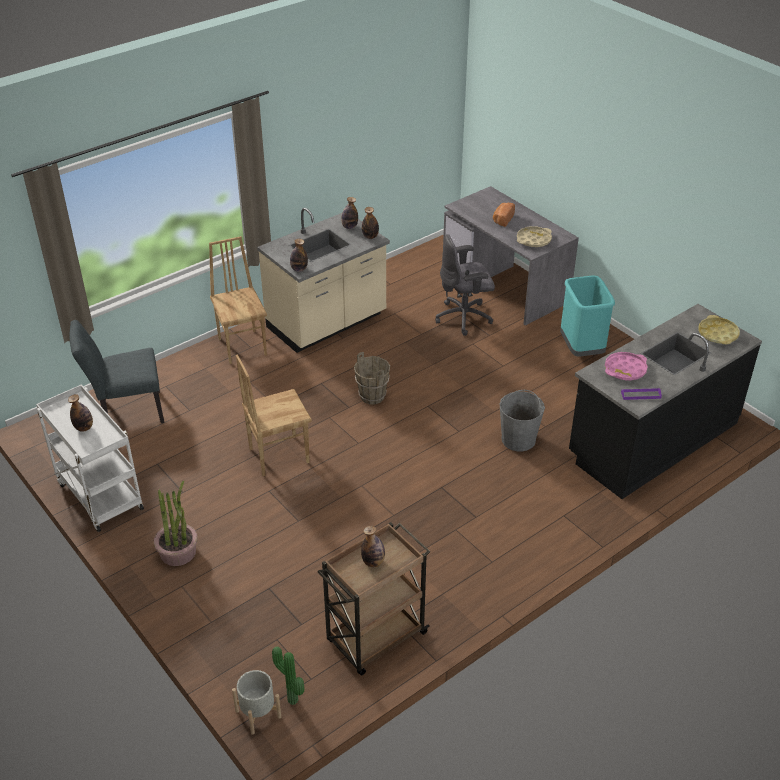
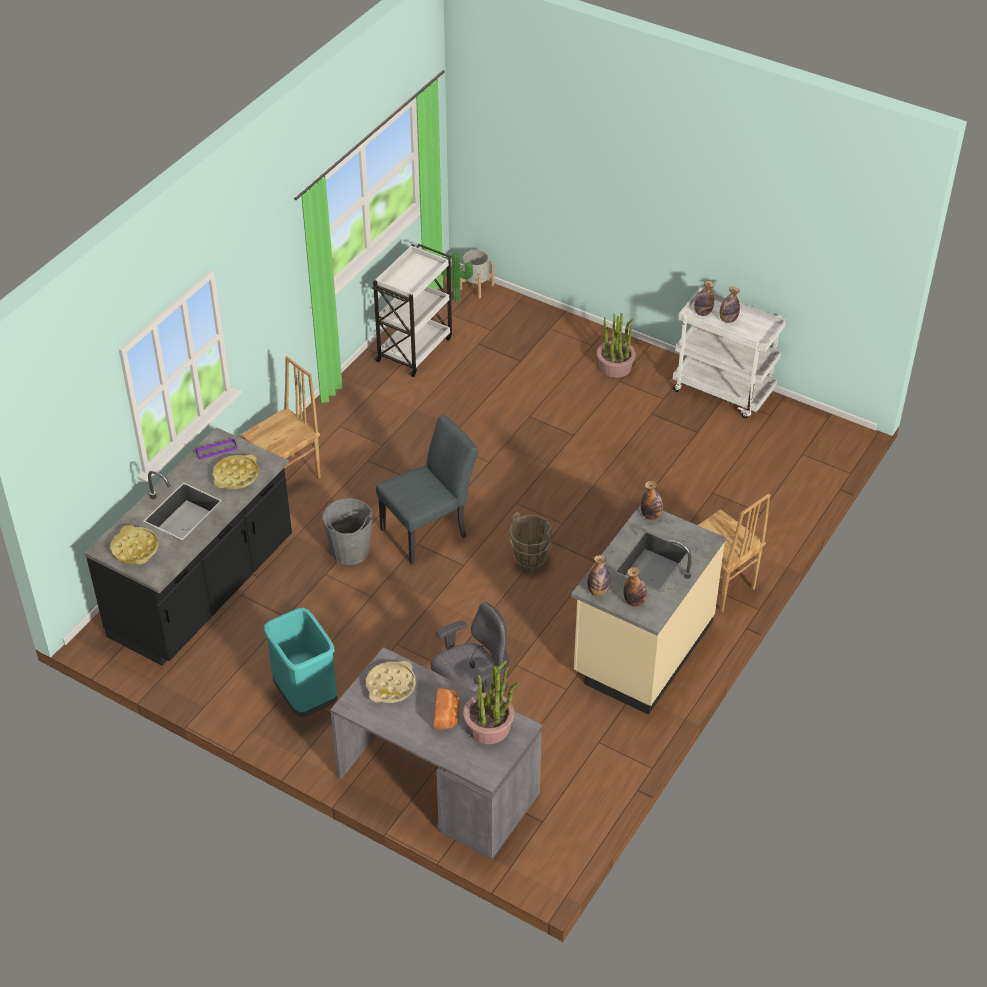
camera: 160 degrees right, 5 degrees up
grey chair [69,320,164,423] -> grey chair moved to [376,415,478,565]
brown chair [236,354,312,476] -> brown chair moved to [241,356,321,479]
brown cart [317,522,431,676] -> white cart [372,243,452,377]
bottle [361,525,385,567] -> bottle moved to [694,281,714,316]
pink tray [605,352,648,381] -> yellow tray [213,455,259,489]
none -> potted plant [463,661,520,744]

